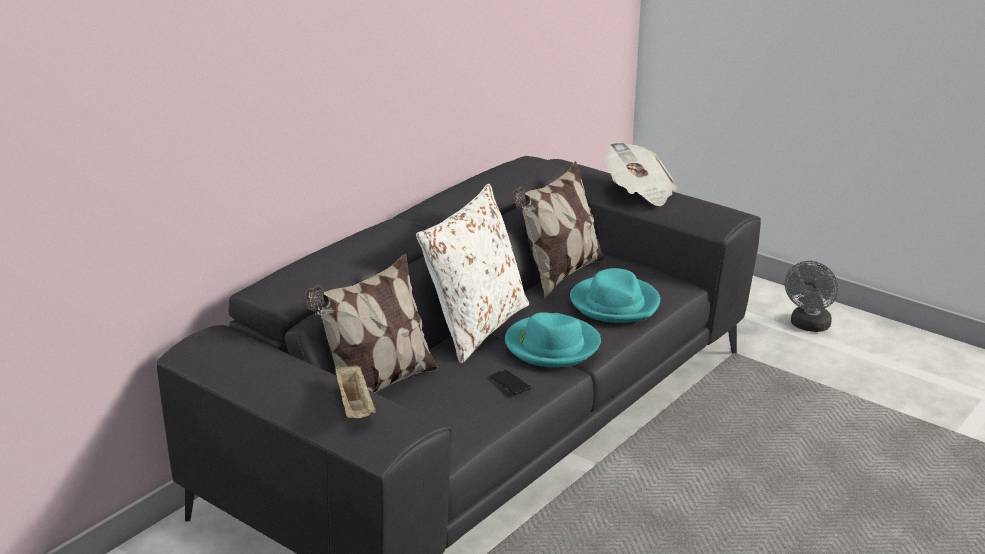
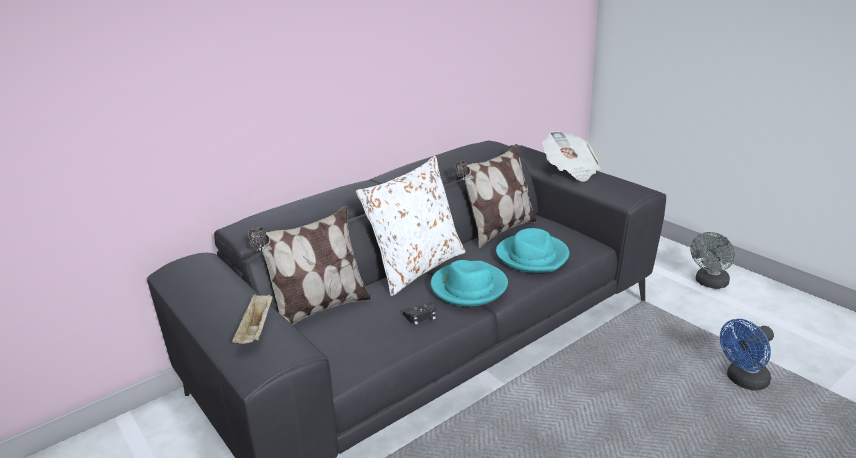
camera: 15 degrees right, 0 degrees up
phone [490,370,531,394] -> black game controller [403,302,436,325]
none -> blue fan [720,319,774,391]

